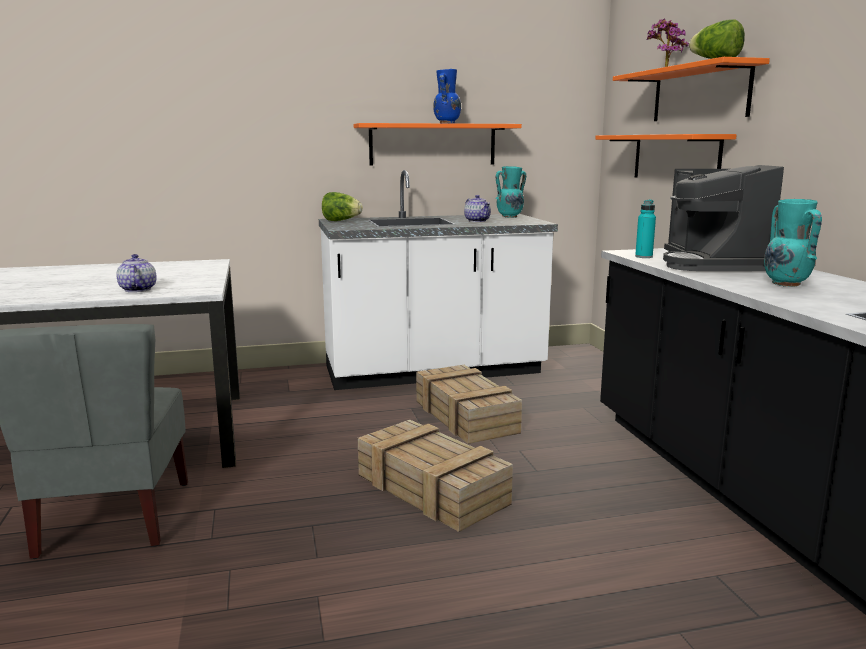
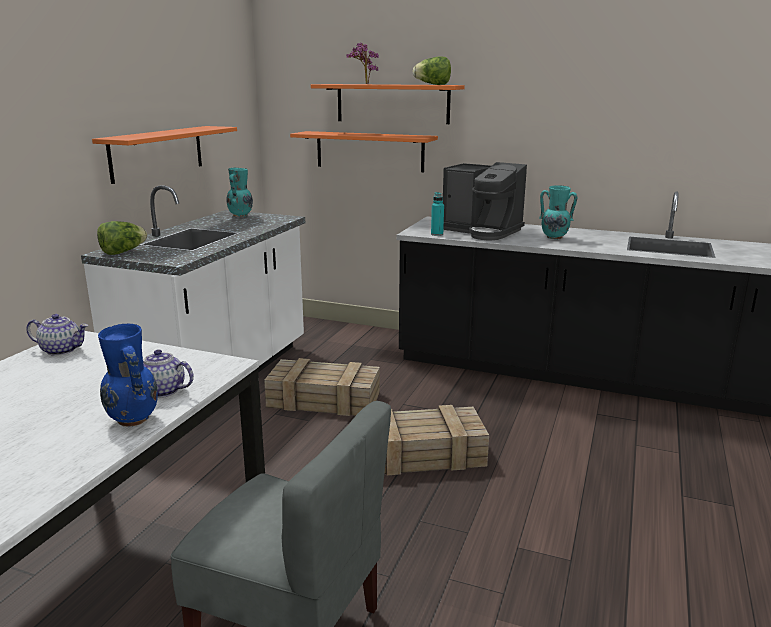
camera: 55 degrees left, 5 degrees up
blue vase [433,69,461,123] -> blue vase moved to [98,324,158,427]
teapot [464,195,491,222] -> teapot moved to [26,314,88,356]

